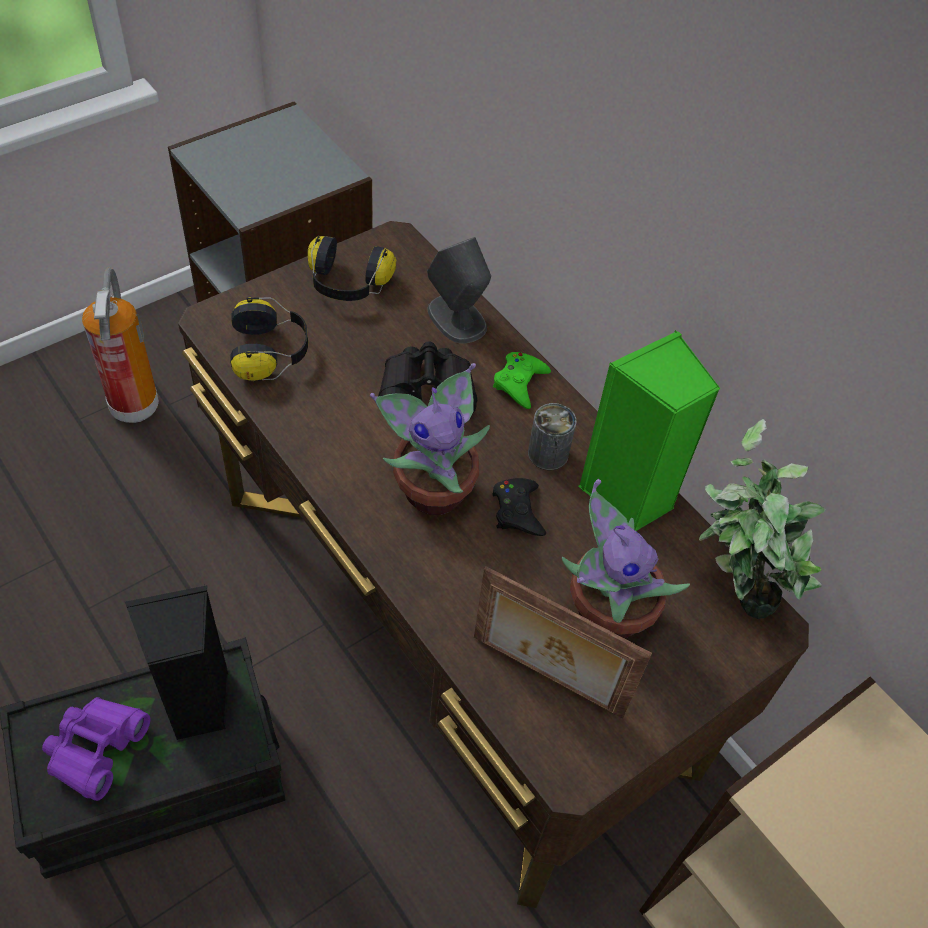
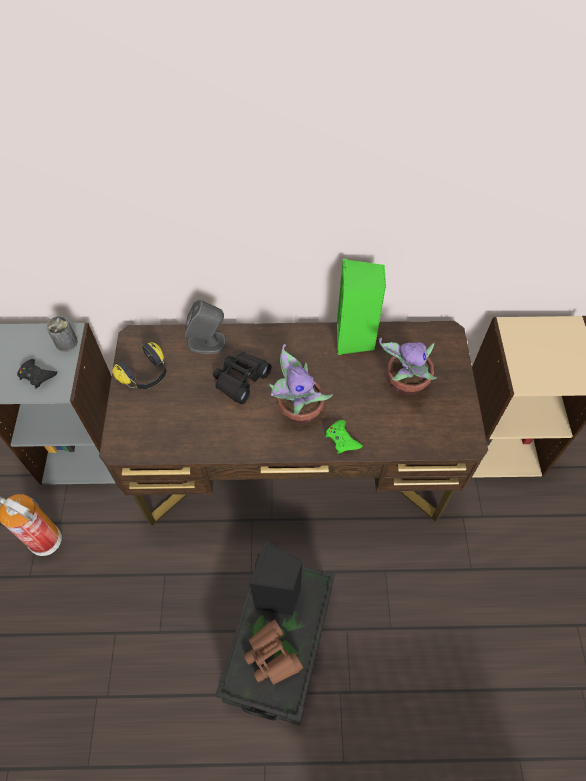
camera: 50 degrees left, 5 degrees up
purple binoculars [42,697,151,801] -> brown binoculars [244,619,303,685]
headphones [230,297,308,382] -> none
picture frame [474,566,652,719] -> none
black game controller [492,478,546,536] -> black game controller moved to [17,359,57,389]
green game controller [493,352,551,409] -> green game controller moved to [326,420,363,454]
can [528,403,577,470] -> can moved to [46,316,78,352]
potted plant [699,419,825,619] -> none

